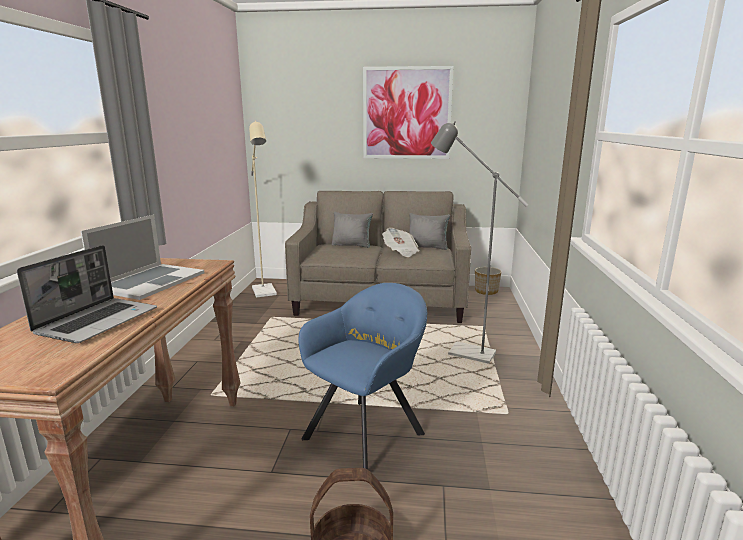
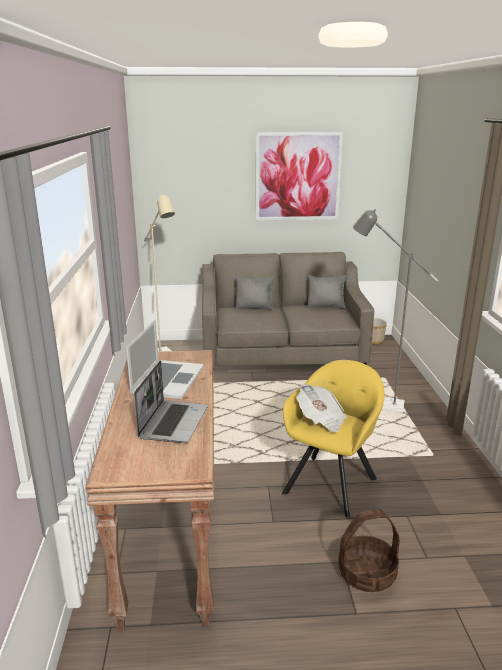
camera: 10 degrees left, 5 degrees up
blue armchair [298,283,427,470] -> yellow armchair [282,360,385,519]
newspaper [382,228,420,257] -> newspaper moved to [296,384,347,433]

